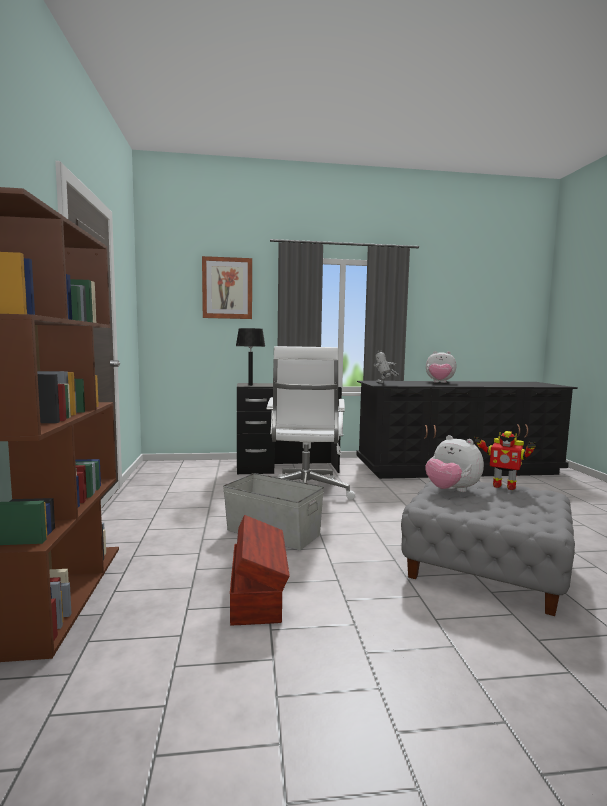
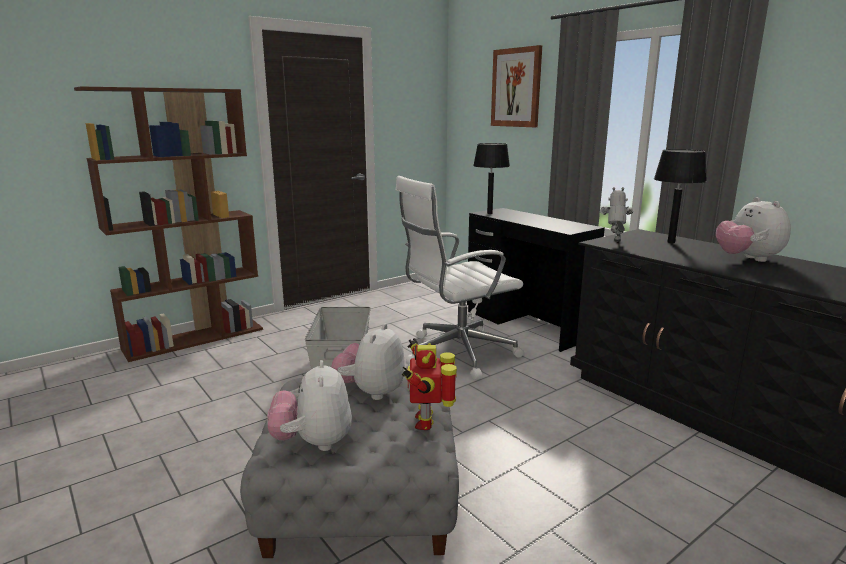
camera: 60 degrees right, 10 degrees up
brown storage box [230,515,290,625] -> none
none -> plush toy [267,360,352,451]
none -> black table lamp [654,149,707,243]

